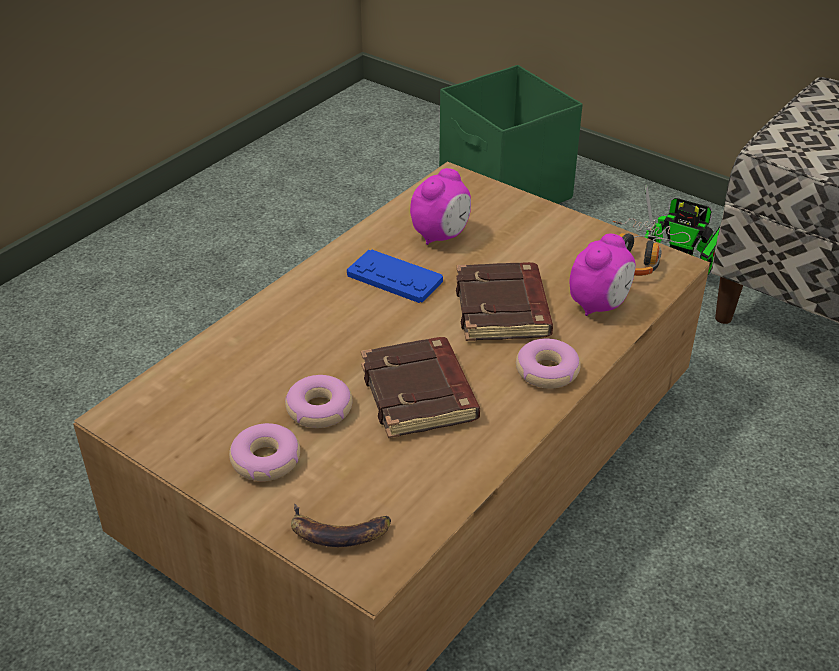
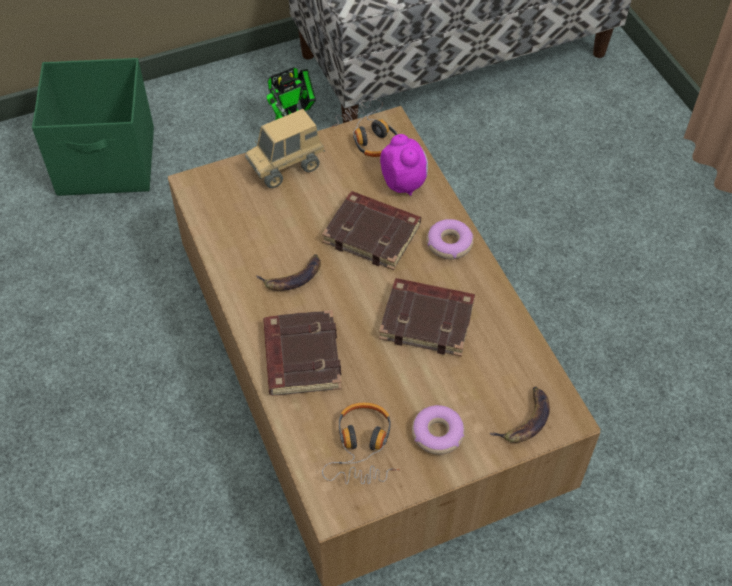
camera: 60 degrees left, 15 degrees up
donut [285,375,352,428] -> none
blue game controller [347,249,443,303] -> banana [256,254,321,291]
alarm clock [410,168,471,245] -> none
none -> toy truck [245,109,325,188]
none -> brown book [263,310,342,396]
none -> headphones [322,403,400,485]

